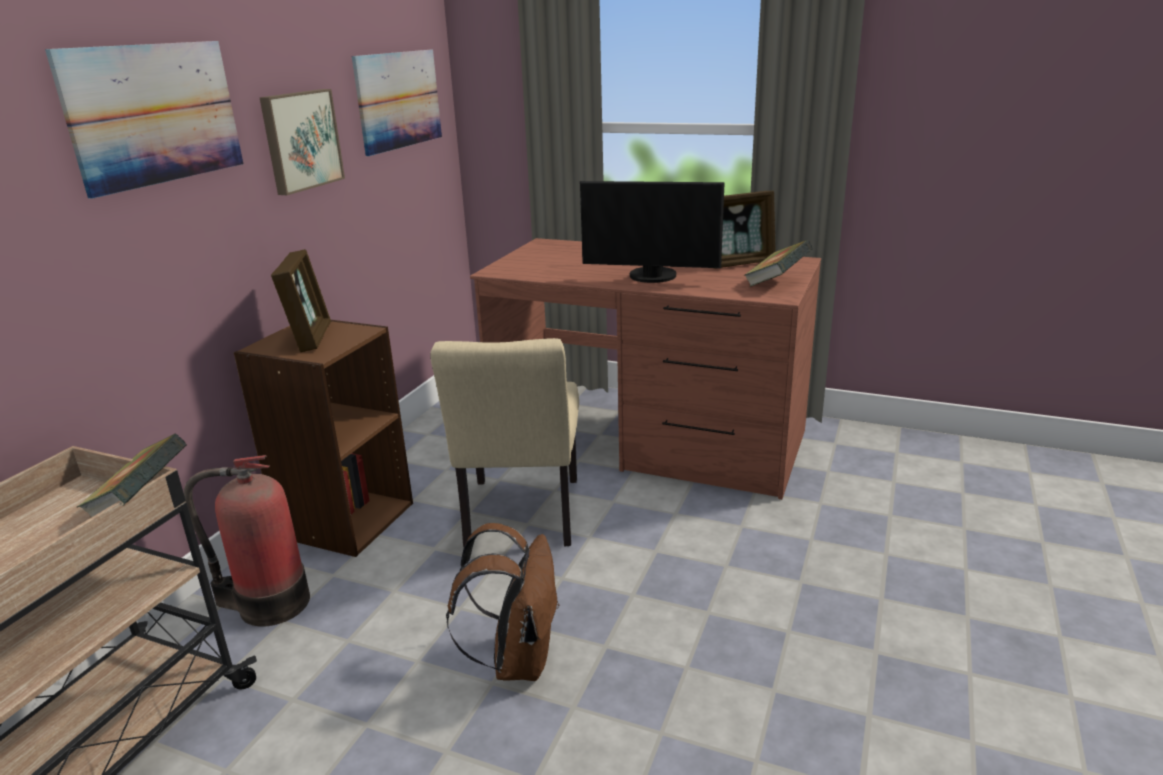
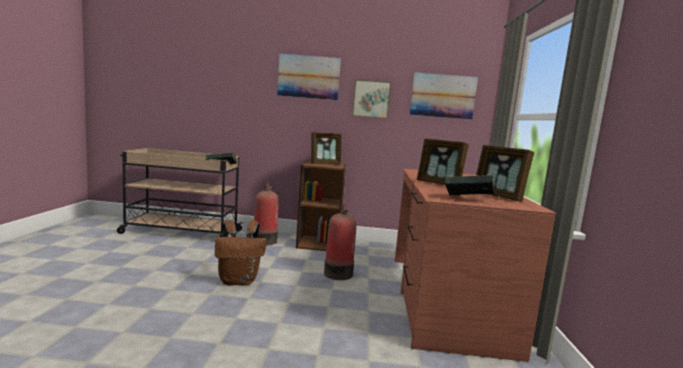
camera: 70 degrees right, 15 degrees down
beige chair [430,338,579,547] -> fire extinguisher [324,203,356,280]
monitor [580,181,725,283] -> picture frame [417,138,469,185]

